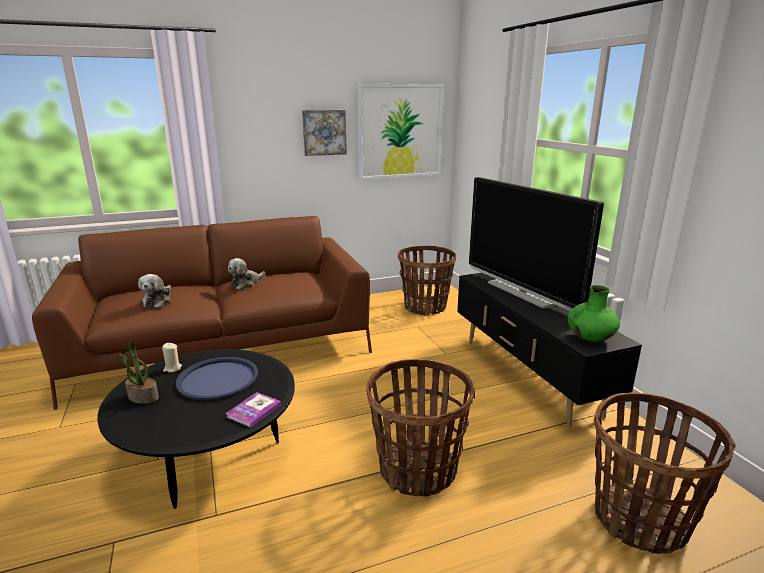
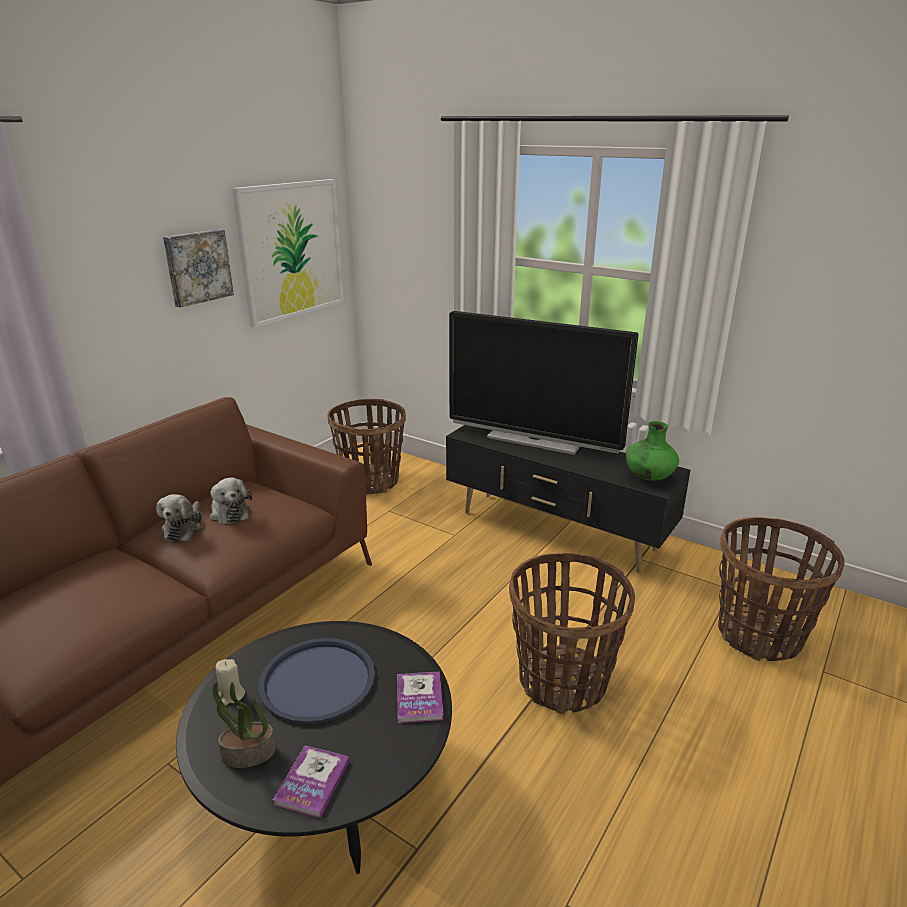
camera: 35 degrees left, 5 degrees up
plush toy [138,274,171,308] -> plush toy moved to [210,478,252,524]
none -> book [273,745,350,818]

